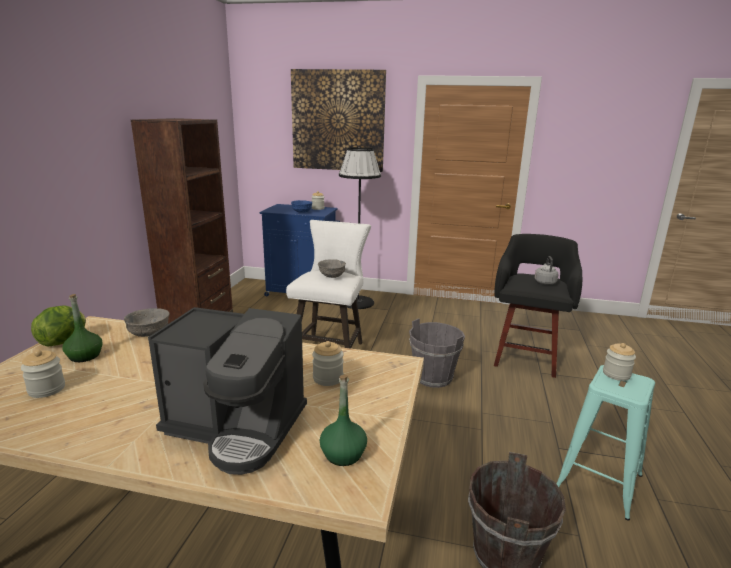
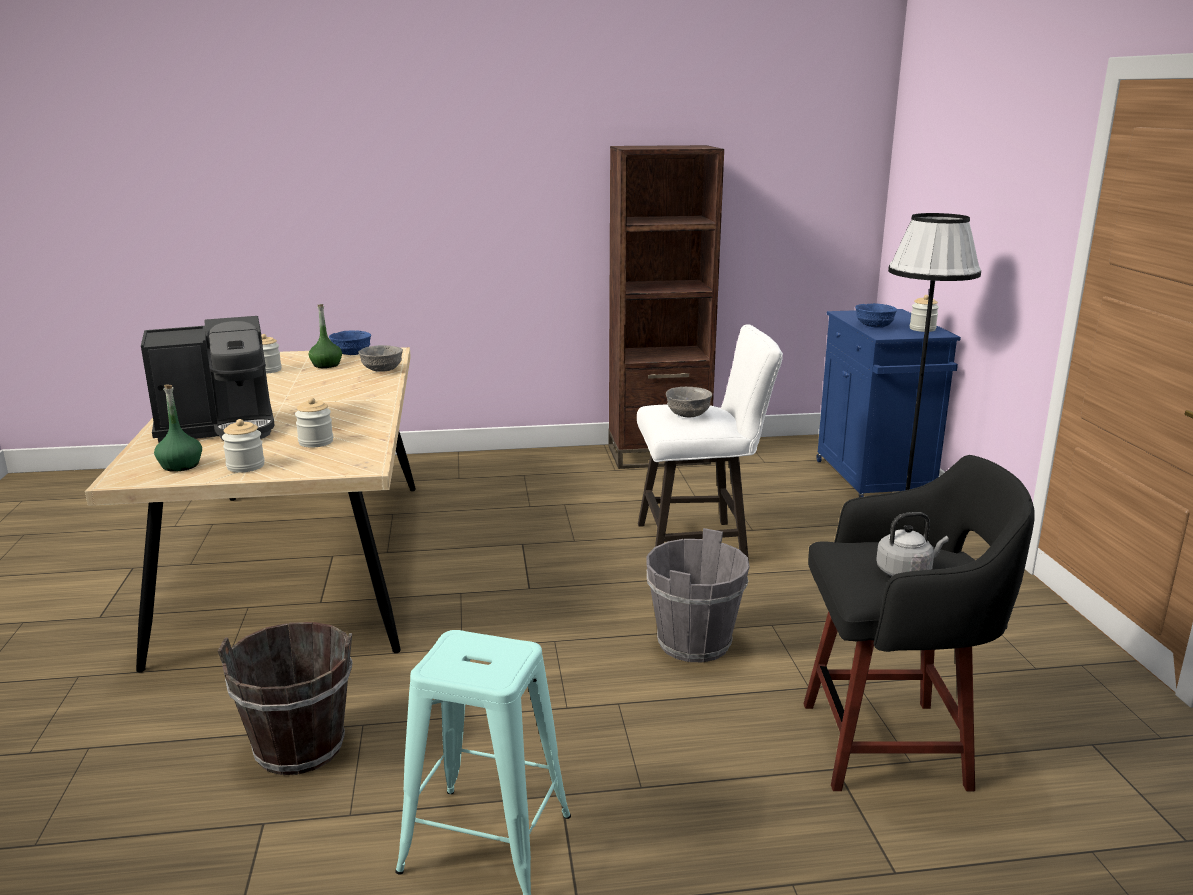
camera: 70 degrees right, 0 degrees up
lettuce [31,305,86,347] -> blue bowl [329,330,371,355]
coffee machine [148,307,307,475] -> coffee machine turned 105 degrees counterclockwise [141,316,275,443]
picture [291,69,386,172] -> none
jar [603,343,636,381] -> jar moved to [222,419,265,473]

